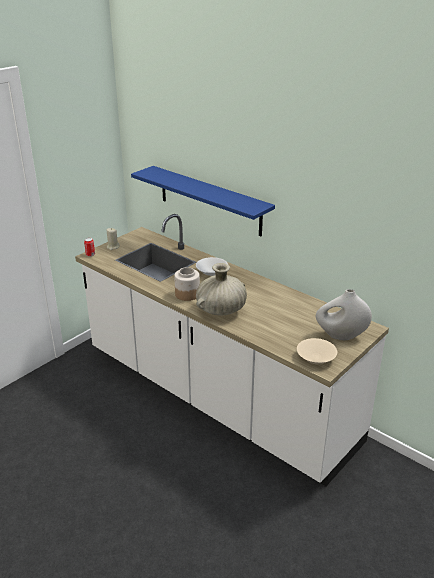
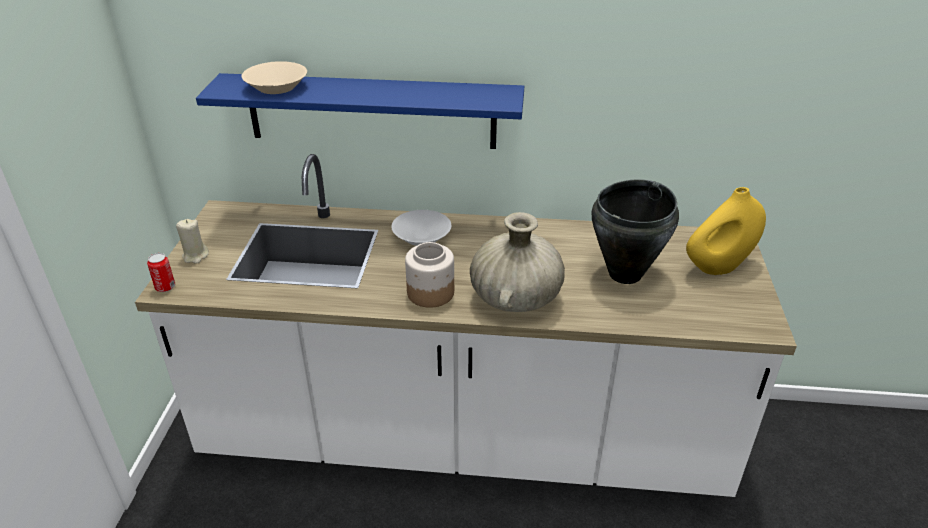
camera: 35 degrees left, 5 degrees up
beige bowl [297,338,337,364] -> beige bowl moved to [241,61,307,94]
white vase [316,289,372,340] -> yellow vase [686,187,766,275]
none -> black cooking pot [591,180,679,284]

